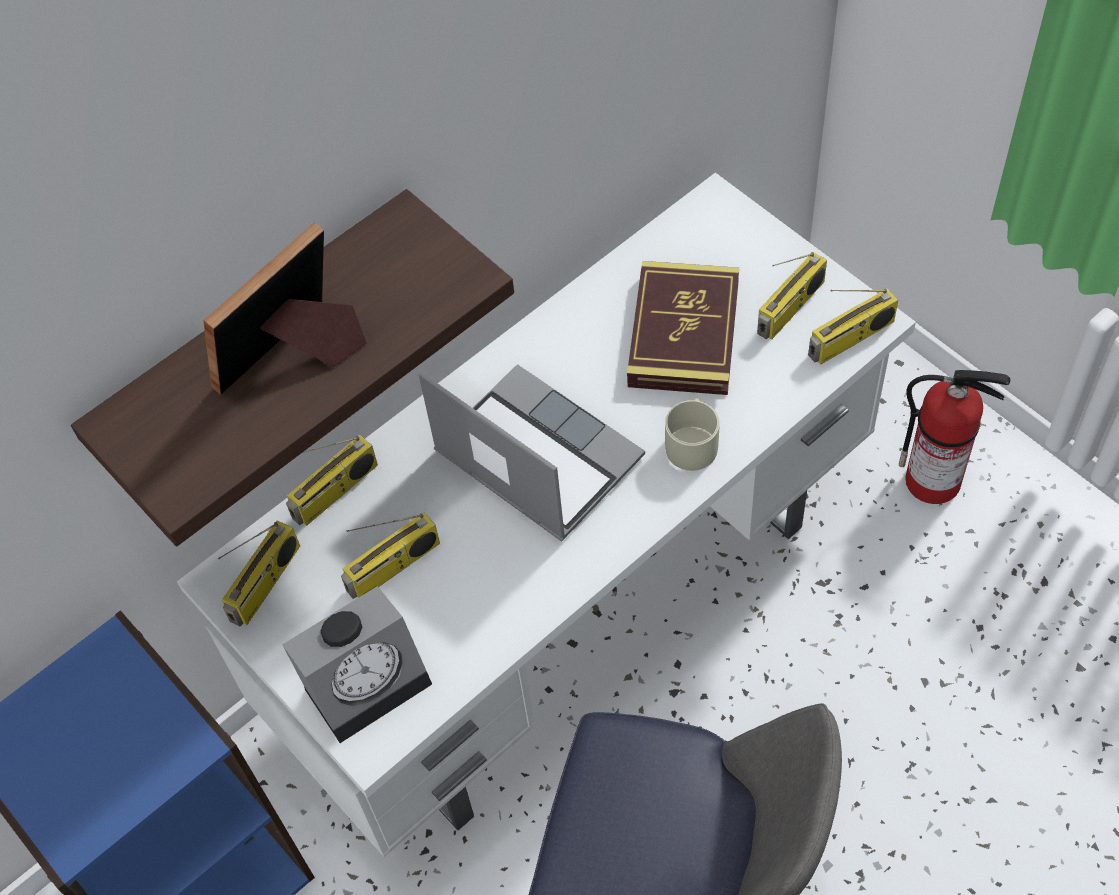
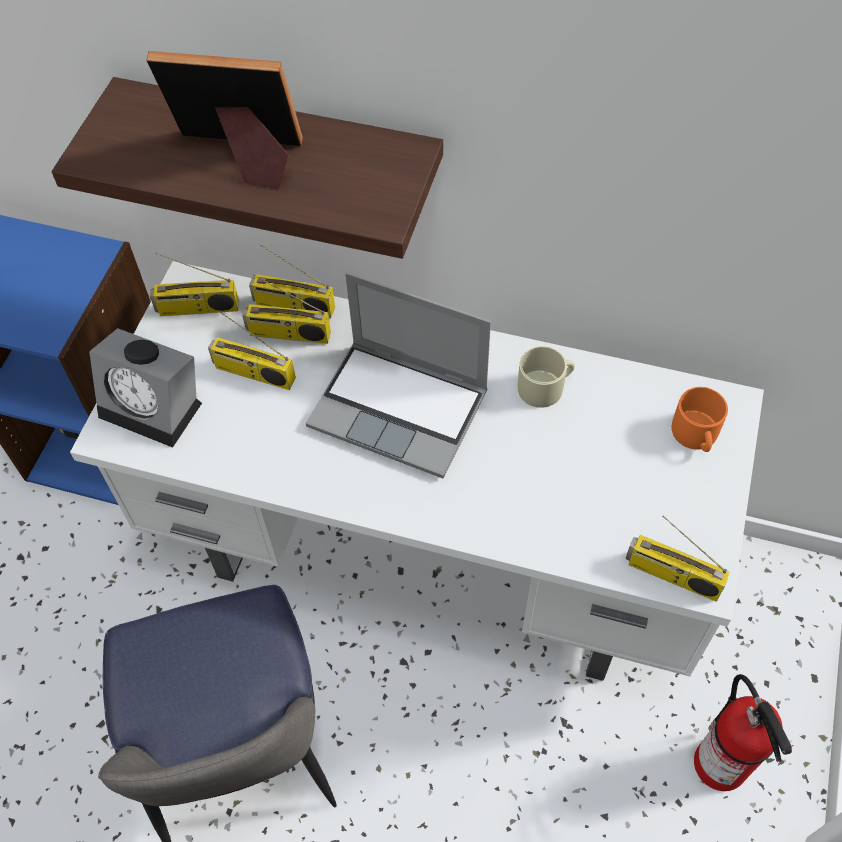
camera: 55 degrees right, 0 degrees up
laptop [419,364,645,542] -> laptop turned 105 degrees clockwise [306,272,491,478]
book [627,261,739,395] -> none
beige mug [665,398,720,471] -> beige mug moved to [518,346,575,408]
radio [757,252,827,340] -> radio moved to [242,275,331,344]
none -> orange mug [671,387,728,452]

